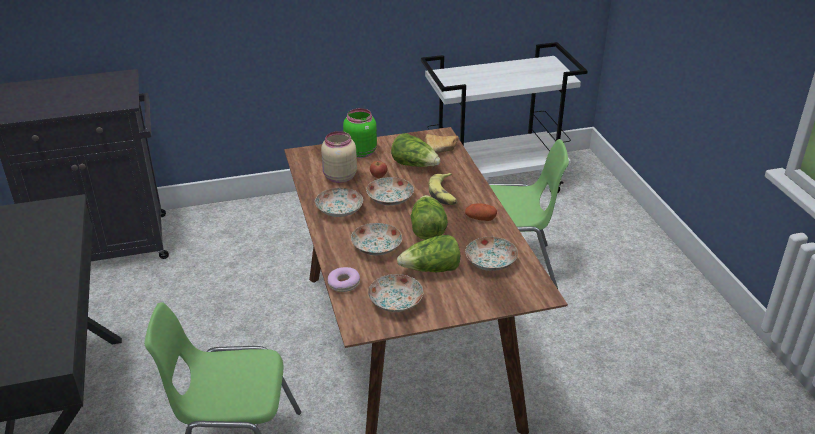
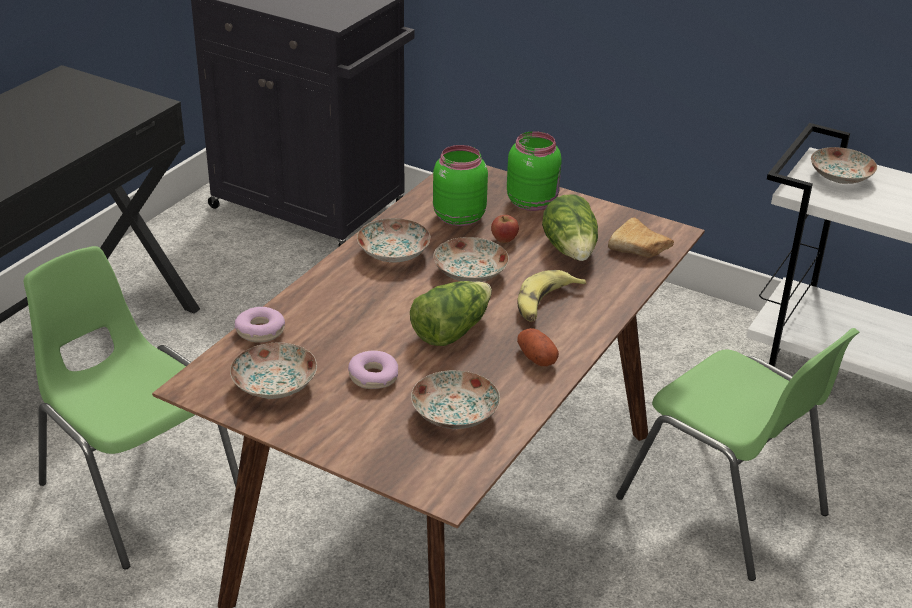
camera: 45 degrees right, 0 degrees up
beige jar [321,131,357,183] -> green jar [433,145,488,226]
plate [351,223,402,255] -> plate moved to [811,147,877,184]
lettuce [397,235,460,272] -> donut [348,350,398,389]

